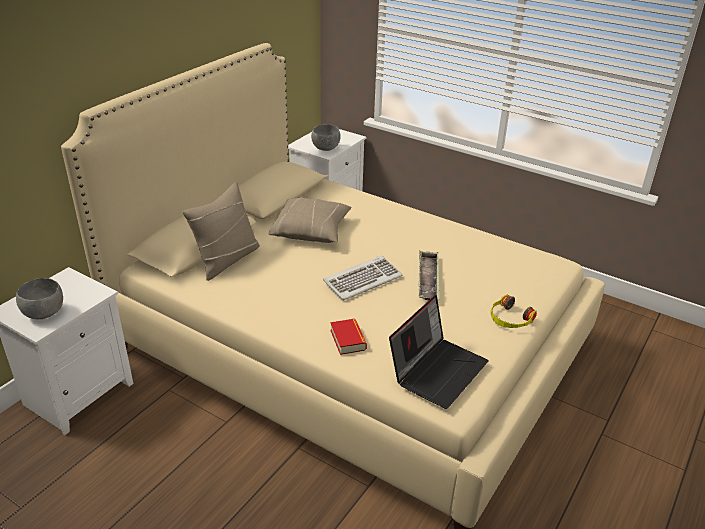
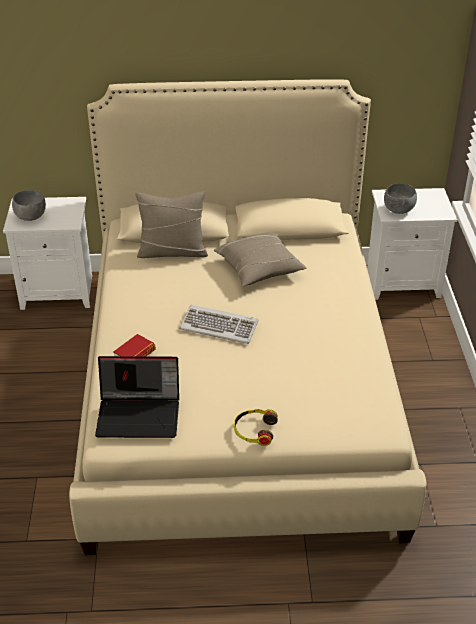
camera: 55 degrees right, 5 degrees up
tray [419,250,440,300] -> none

